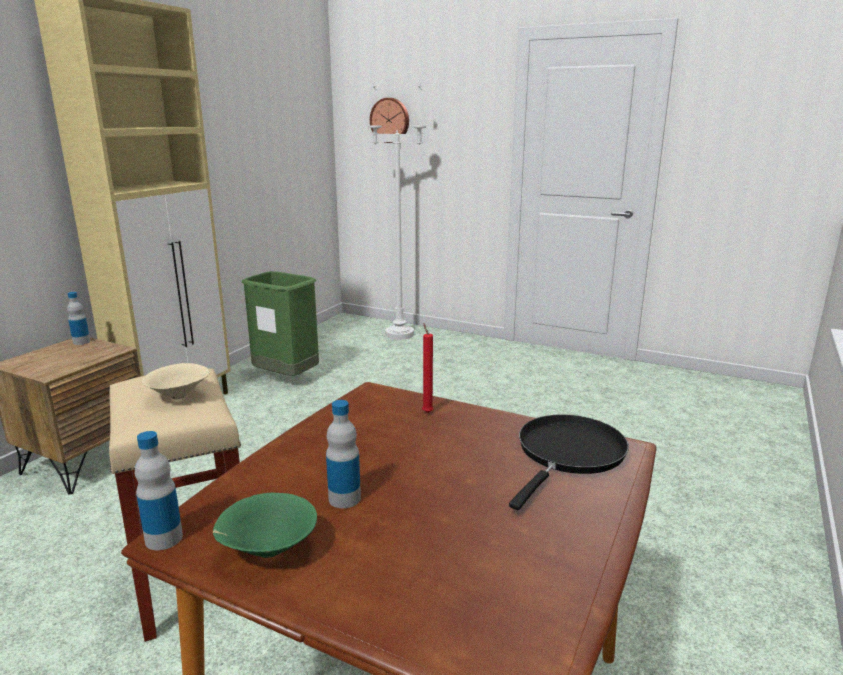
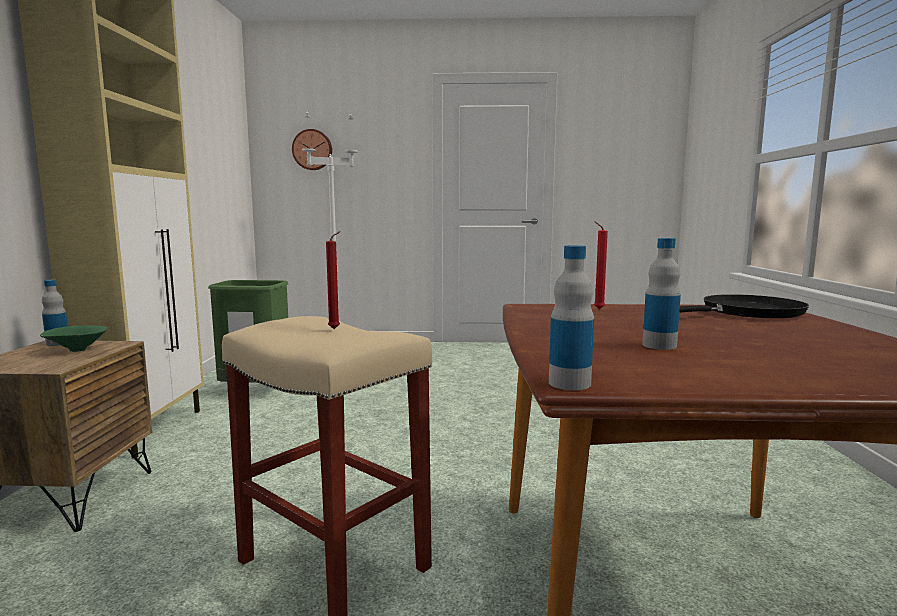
camera: 25 degrees left, 10 degrees down
beige bowl [142,363,210,399] -> red candle [326,231,341,329]
green bowl [213,493,317,558] -> green bowl moved to [40,325,108,352]
black frying pan [509,415,629,510] -> black frying pan turned 60 degrees clockwise [679,294,809,318]

